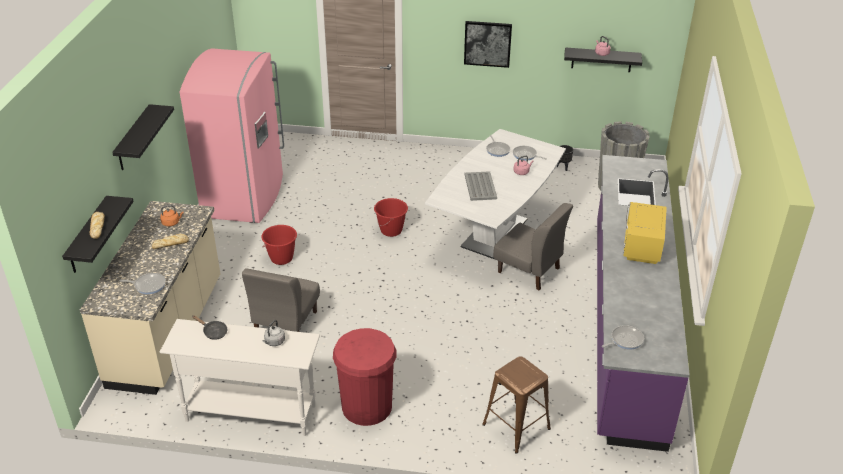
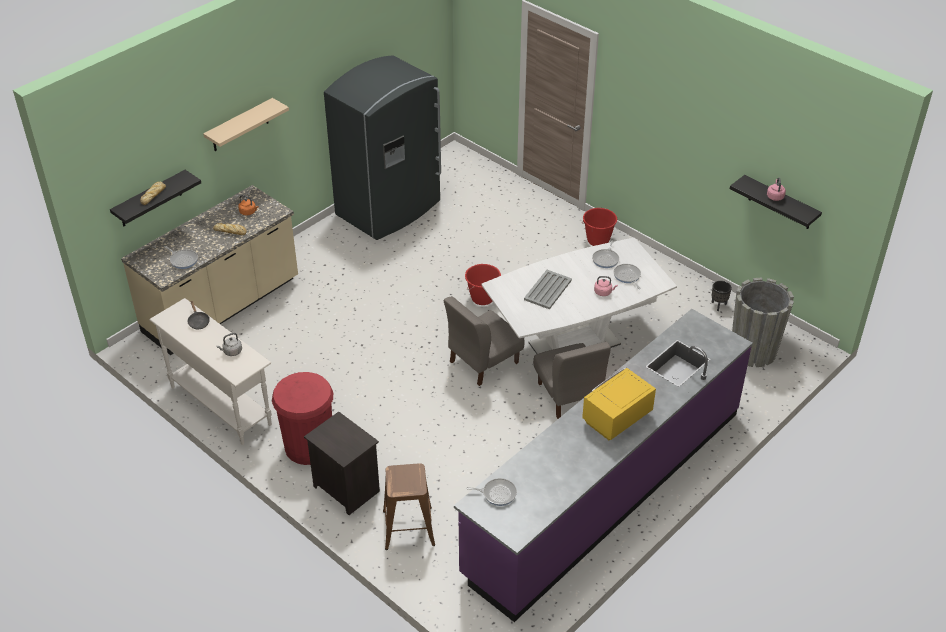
camera: 35 degrees right, 5 degrees up
black shelf [112,104,174,170] -> beige shelf [203,98,289,151]
pink fridge [180,48,284,223] -> grey fridge [324,55,441,240]
grey chair [242,268,320,332] -> grey chair moved to [444,296,524,386]
red bucket [261,225,297,265] -> red bucket moved to [582,208,617,246]
picture [464,21,512,68] -> none
none -> black nightstand [304,412,380,515]

